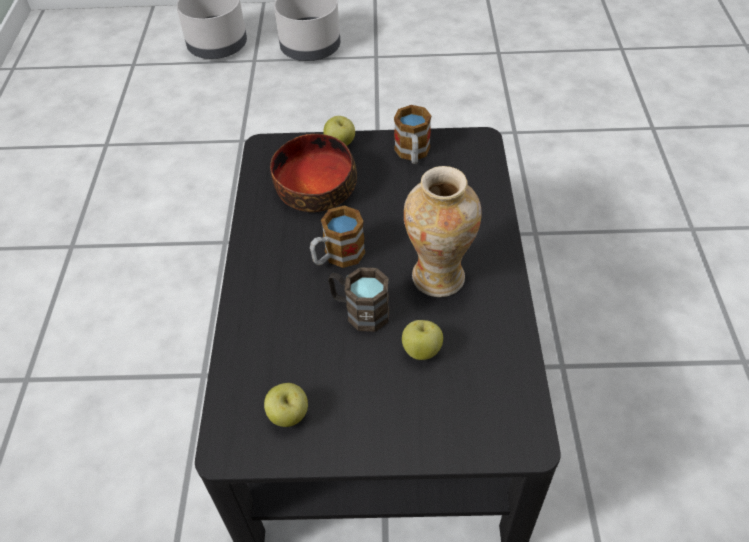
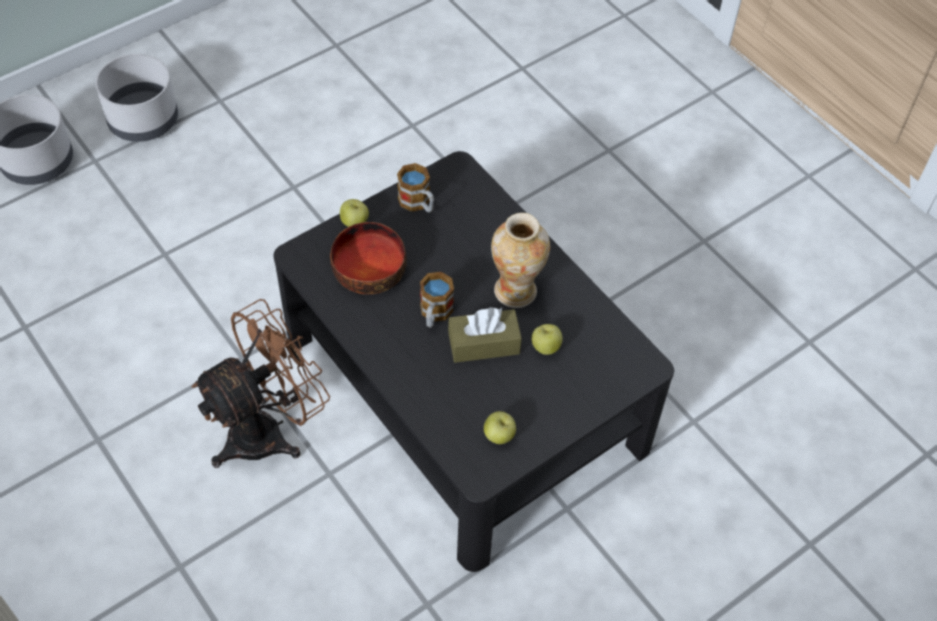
camera: 40 degrees left, 5 degrees up
brown mug [328,267,389,332] -> brown tissue box [448,307,522,363]
none -> brown fan [191,299,330,468]

